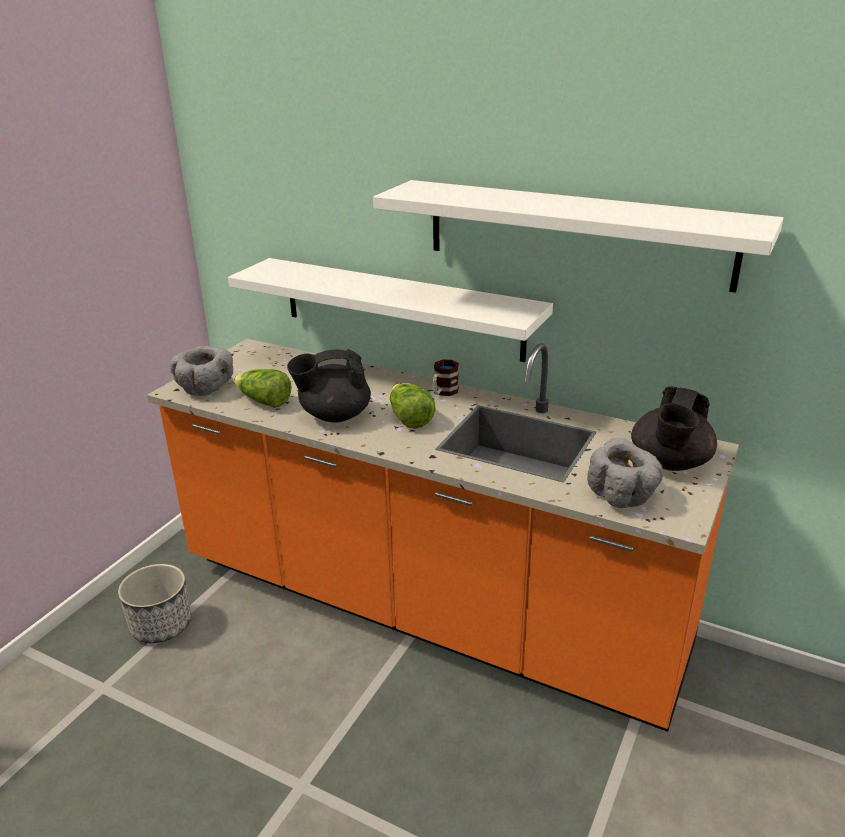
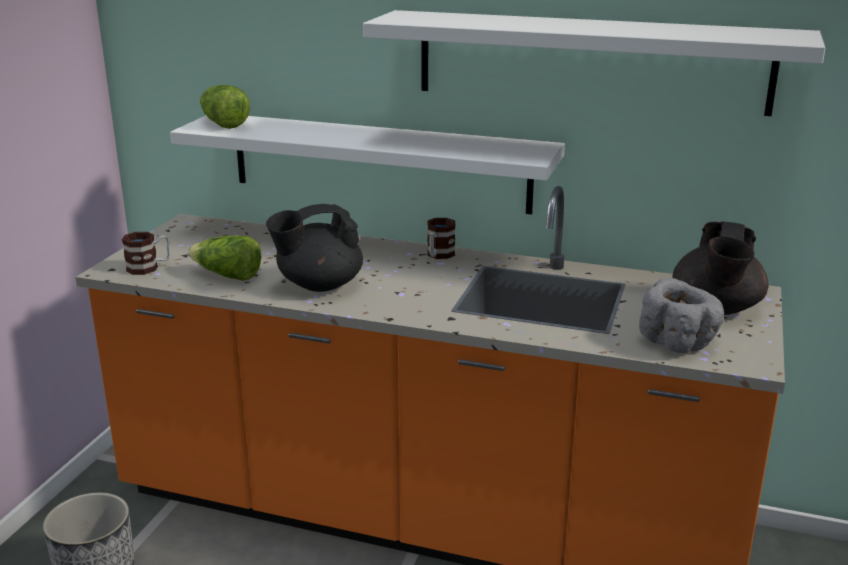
camera: 10 degrees left, 5 degrees down
grey bowl [170,346,233,396] -> mug [122,232,170,275]
lettuce [390,383,436,428] -> lettuce moved to [200,85,250,129]

